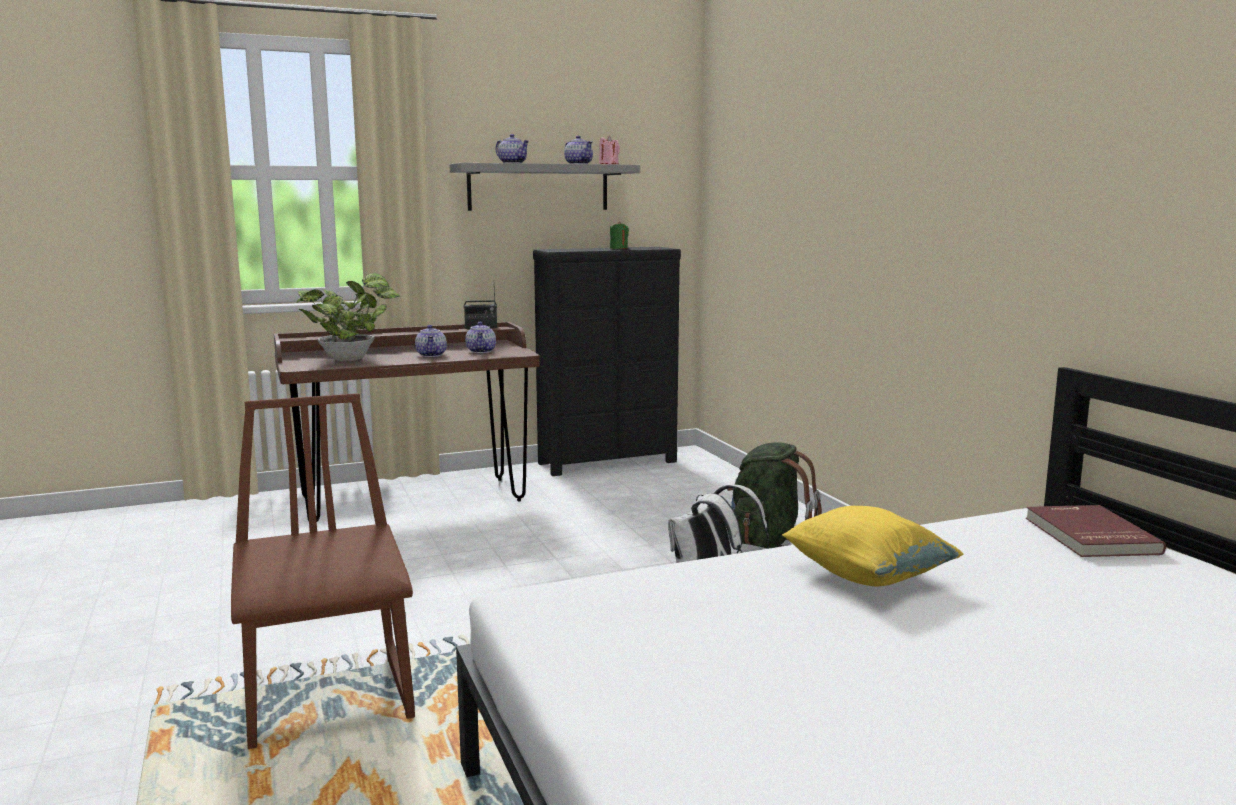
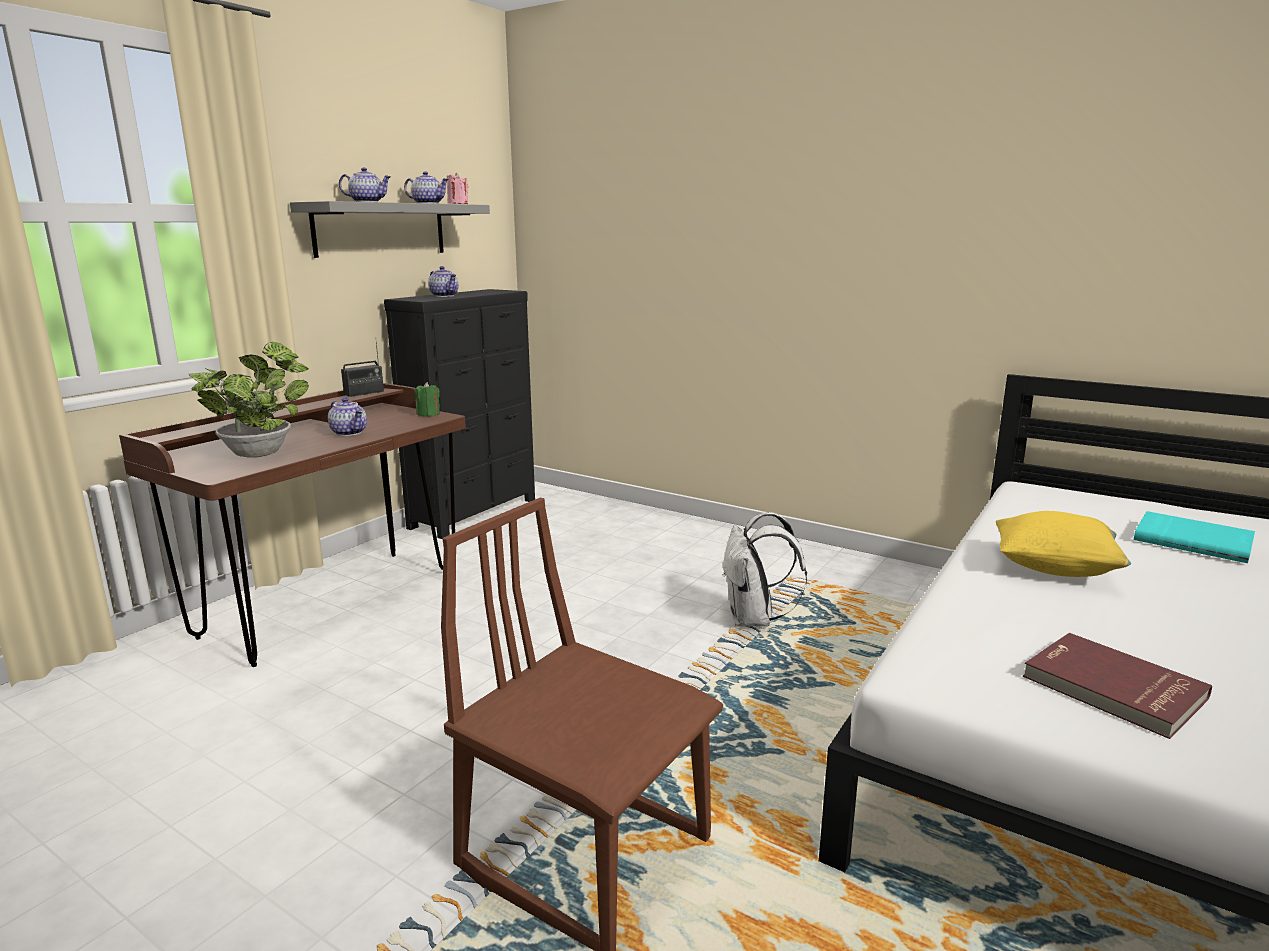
camera: 35 degrees left, 5 degrees up
teapot [465,322,496,353] -> teapot moved to [428,266,458,297]
green candle [610,222,629,249] -> green candle moved to [415,382,440,417]
green backpack [727,442,822,548] -> none
red book [1026,505,1166,557] -> red book moved to [1023,633,1212,739]
none -> turquoise book [1134,511,1255,563]

